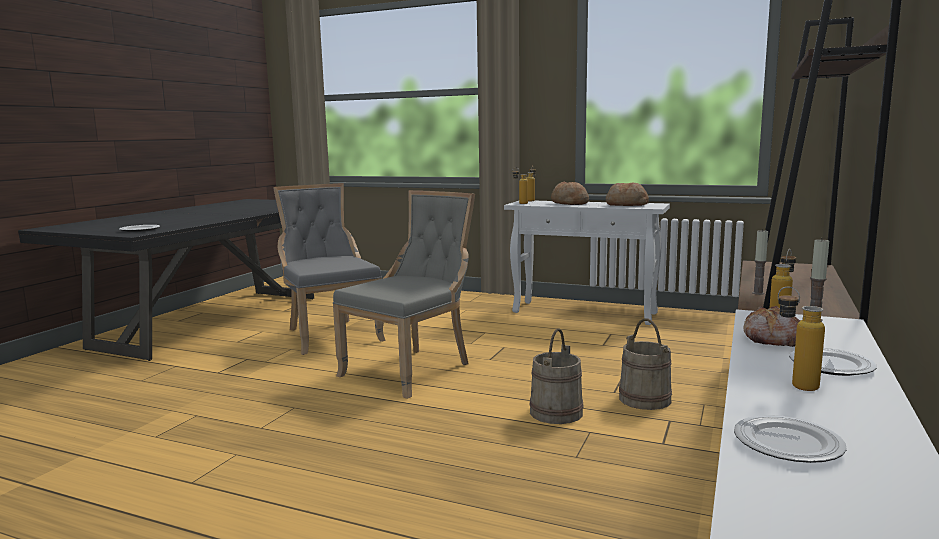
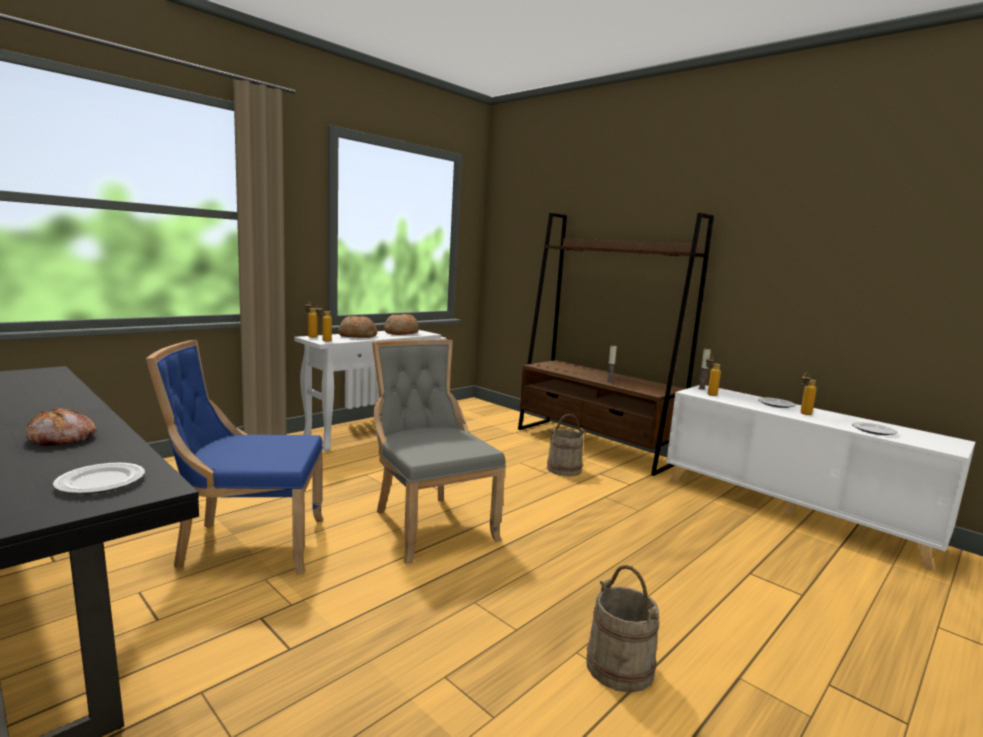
camera: 70 degrees left, 0 degrees up
grey chair [273,183,386,355] -> blue chair [146,340,323,575]
beige bucket [529,328,583,424] -> beige bucket moved to [586,565,659,693]
bread [743,306,800,347] -> bread moved to [26,407,97,446]

